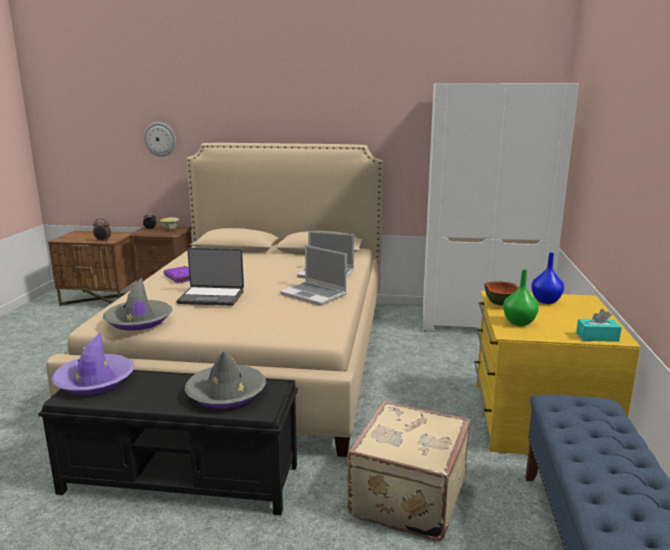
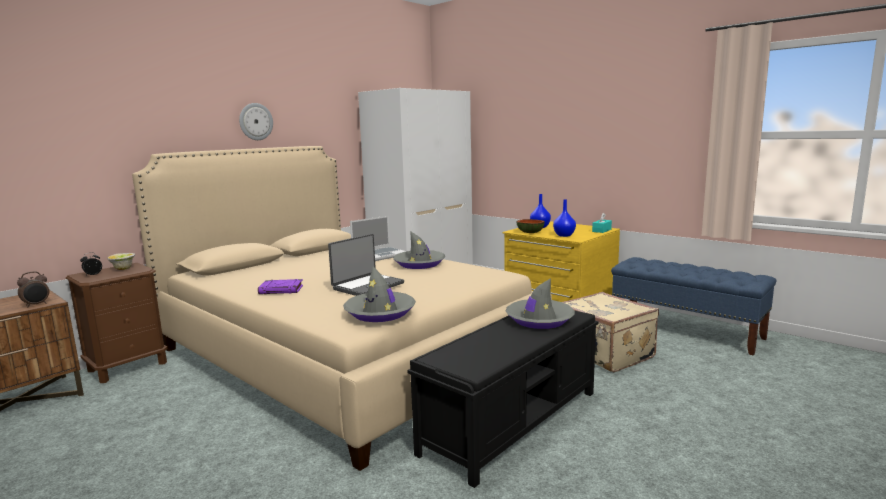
camera: 55 degrees left, 5 degrees down
purple hat [51,332,134,395] -> none
wall clock [144,122,176,157] -> wall clock moved to [239,103,273,140]
laptop [280,245,347,306] -> grey hat [393,231,445,269]
green vase [503,269,539,326] -> blue vase [553,199,576,237]

